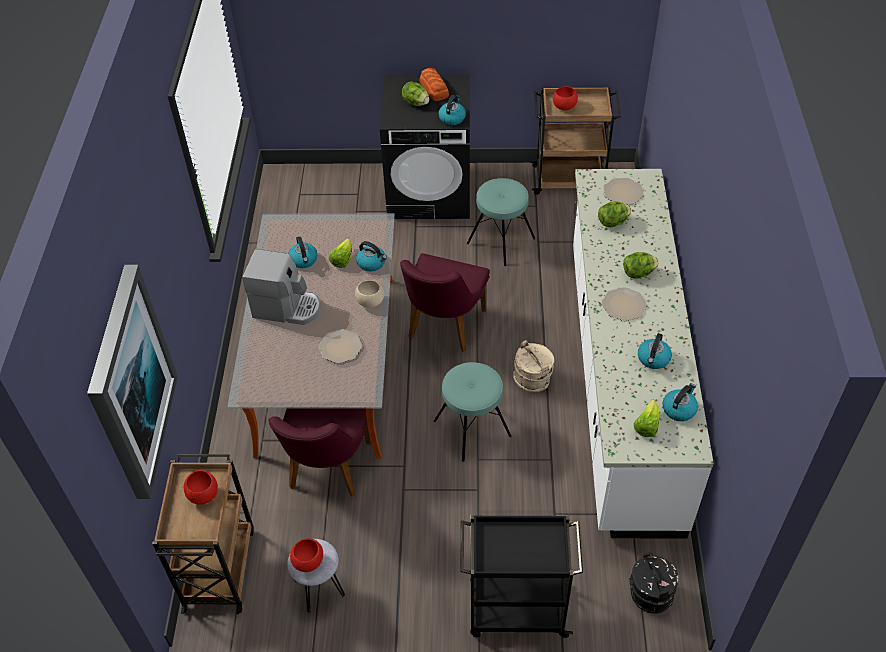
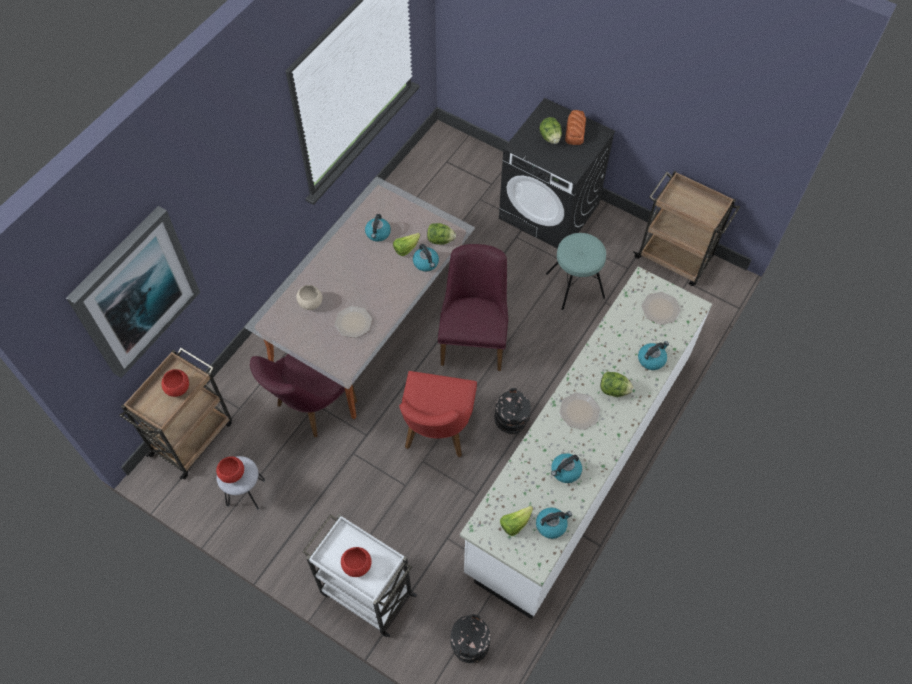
camera: 30 degrees right, 10 degrees up
coffee machine [242,249,321,325] -> none
beige bowl [355,280,384,308] -> beige bowl moved to [297,285,322,310]
purple chair [400,253,490,352] -> purple chair turned 135 degrees clockwise [438,244,508,371]
turquoise stool [434,362,512,462] -> red chair [399,371,477,457]
kettle [439,95,466,125] -> kettle moved to [638,341,669,370]
black cart [461,515,583,638] -> white cart [302,514,417,637]
beige bucket [513,340,554,392] -> black bucket [495,388,531,434]
red bowl [553,86,578,110] -> red bowl moved to [341,547,372,577]
lettuce [598,201,631,227] -> lettuce moved to [427,223,456,245]

